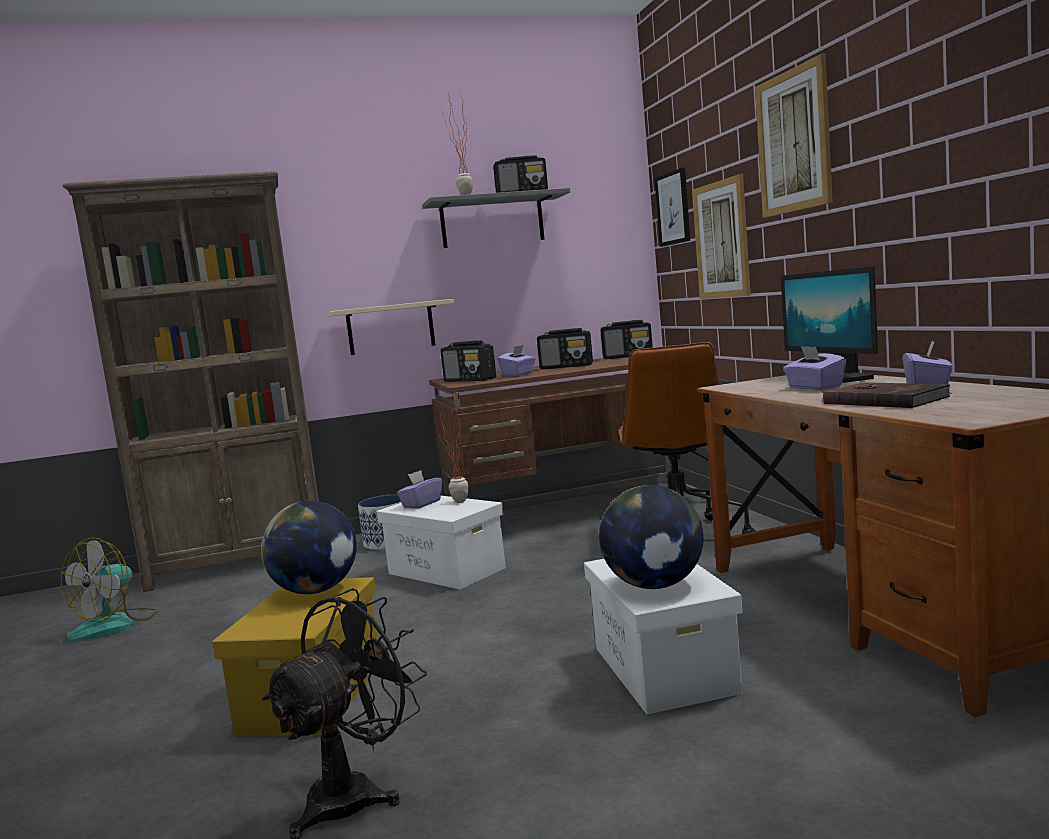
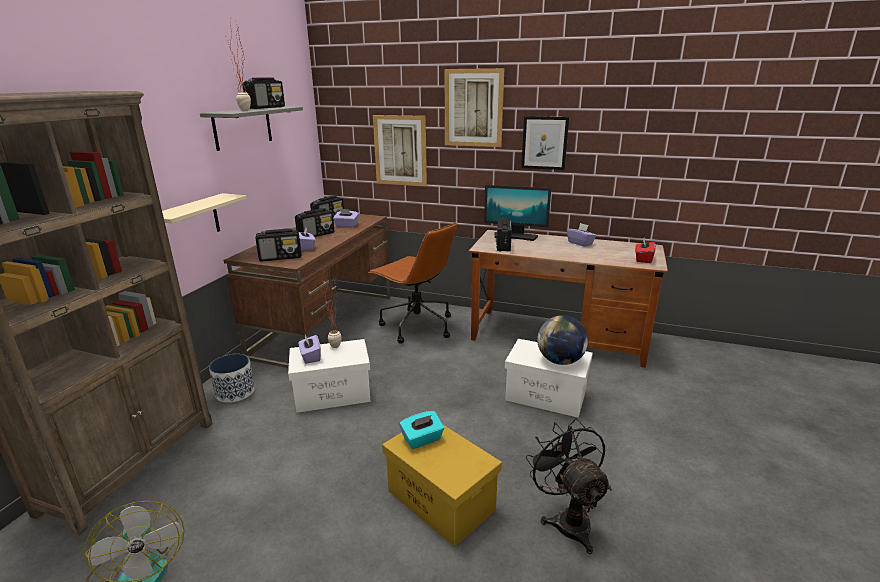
camera: 55 degrees left, 15 degrees up
globe [261,501,357,594] -> turquoise tissue box [399,411,444,449]
picture [654,167,690,247] -> picture moved to [521,116,569,170]
purple tissue box [783,346,846,390] -> purple tissue box moved to [333,209,359,227]
brown book [823,382,951,408] -> none
none -> radio [496,218,512,252]
none -> red tissue box [635,238,656,263]

